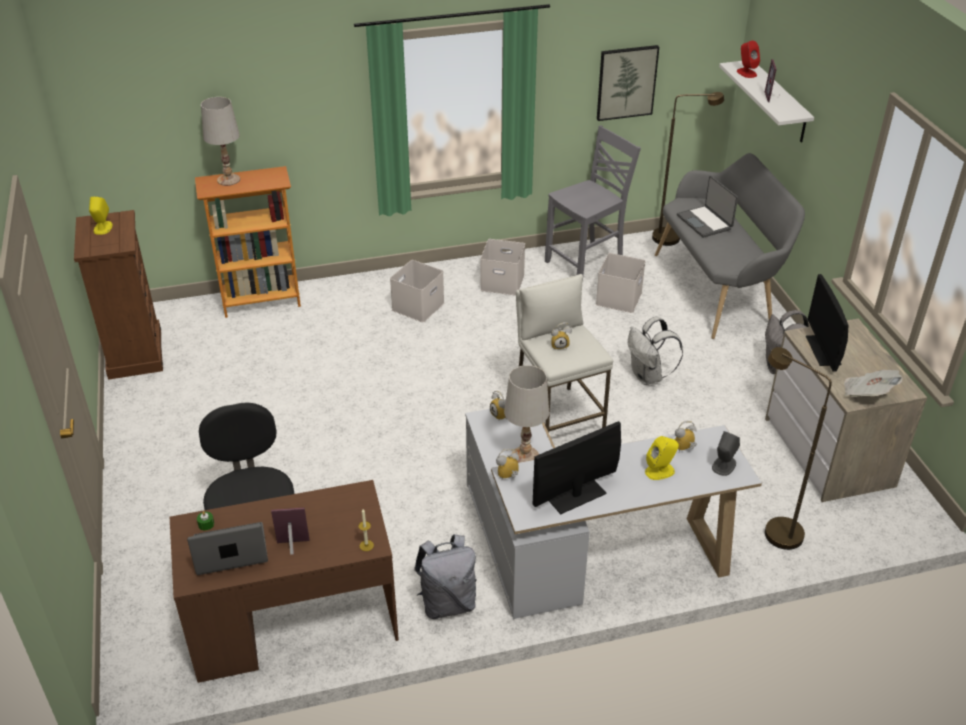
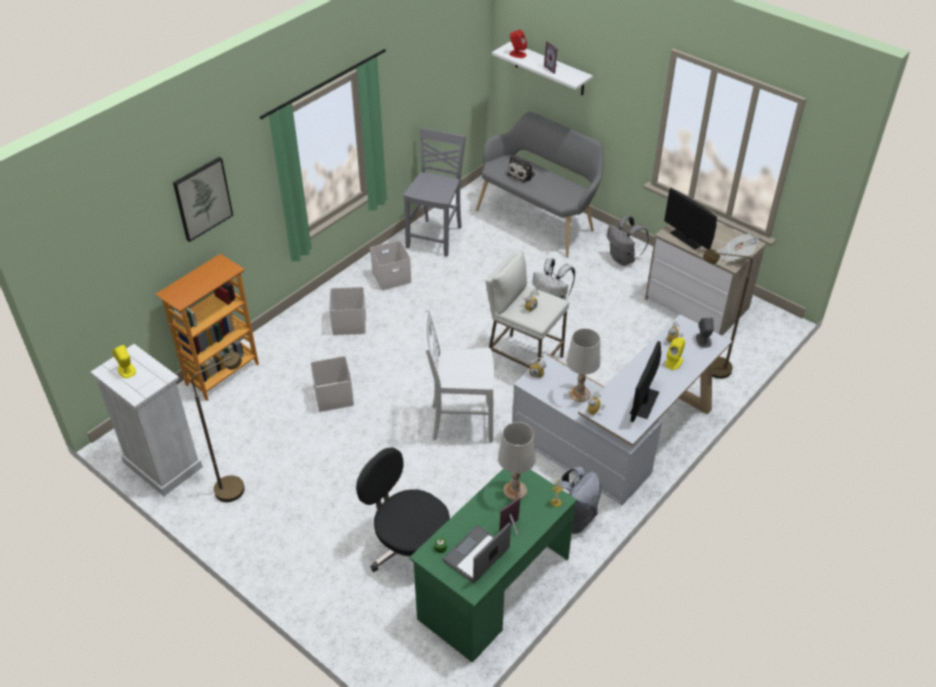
camera: 35 degrees left, 5 degrees up
brown dresser [74,210,163,380] -> white dresser [90,344,203,496]
brown desk [170,480,399,683] -> green desk [409,469,577,663]
white table lamp [201,97,240,186] -> white table lamp moved to [498,422,536,500]
white storage box [596,253,646,313] -> white storage box moved to [310,356,354,412]
picture [597,45,659,121] -> picture moved to [173,157,233,242]
brown floor lamp [652,92,724,246] -> brown floor lamp moved to [192,352,245,502]
laptop [677,176,738,238] -> plush toy [507,156,535,182]
none -> white chair [424,309,494,442]

